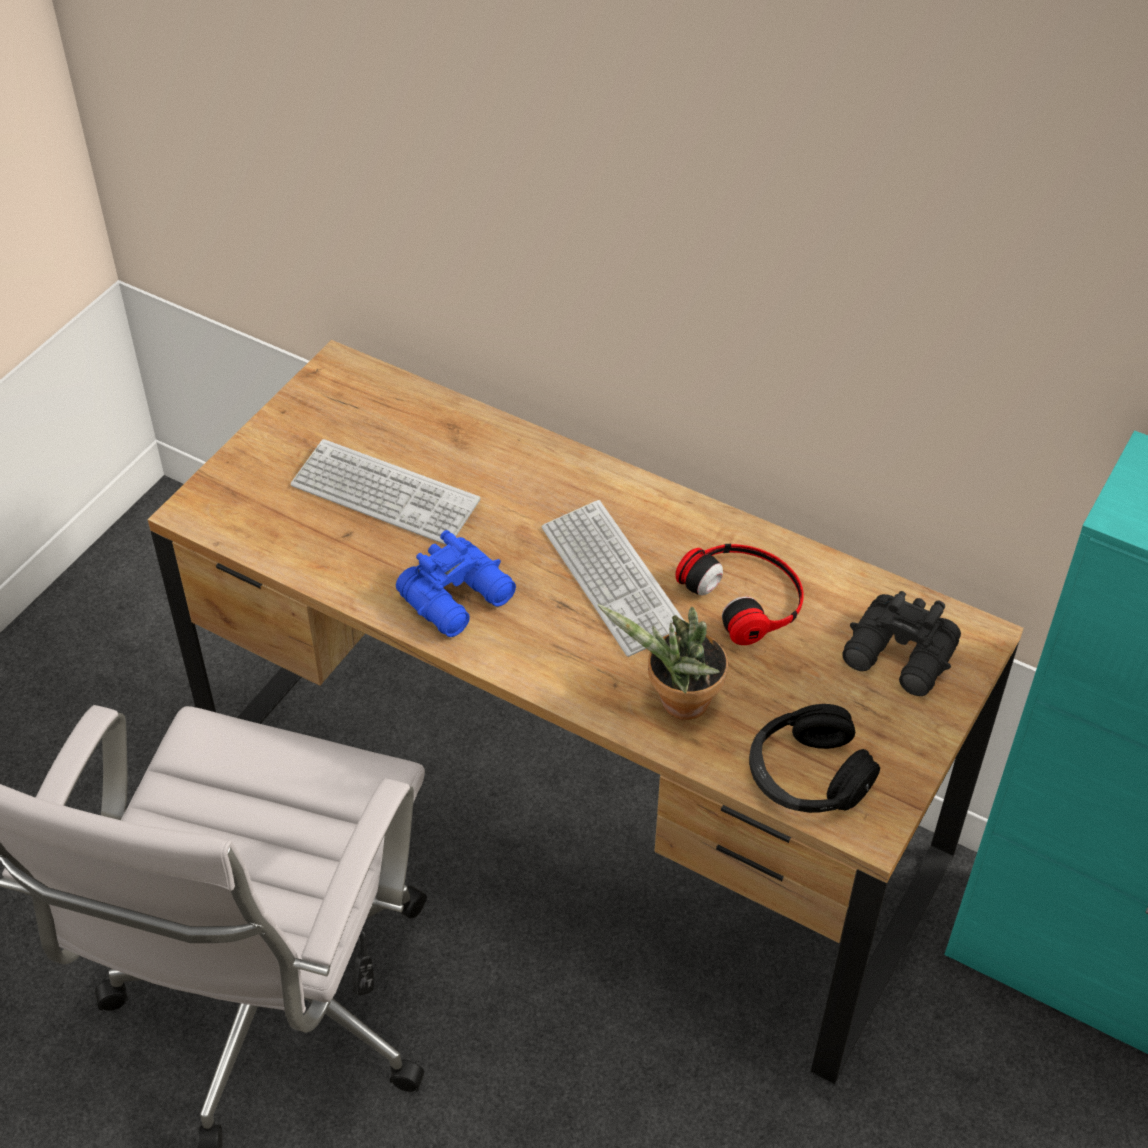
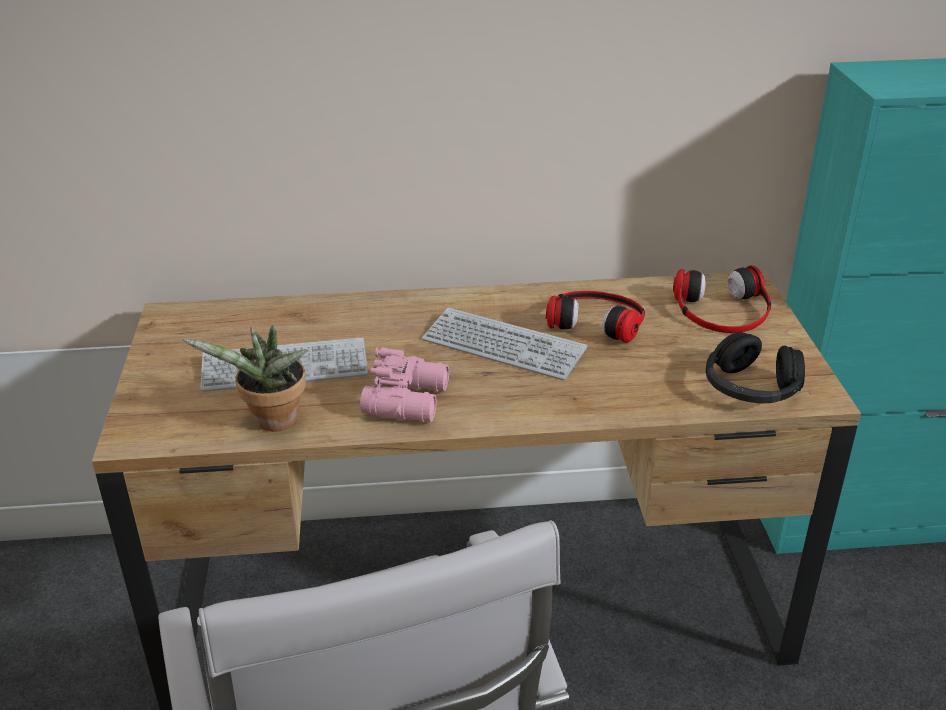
camera: 35 degrees left, 15 degrees down
blue binoculars [396,530,516,637] -> pink binoculars [360,348,449,422]
potted plant [597,604,728,720] -> potted plant moved to [182,325,308,432]
black binoculars [842,591,961,696] -> headphones [673,265,771,333]

